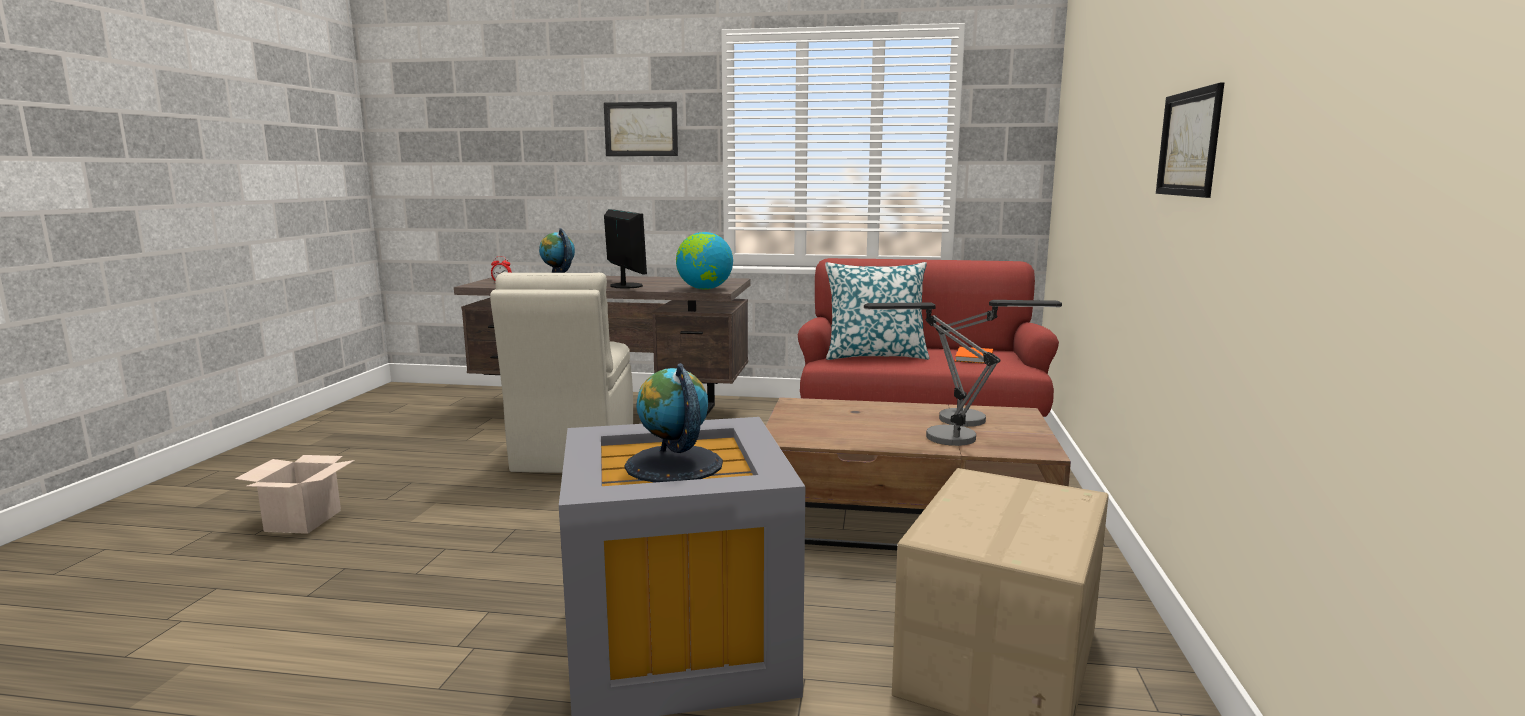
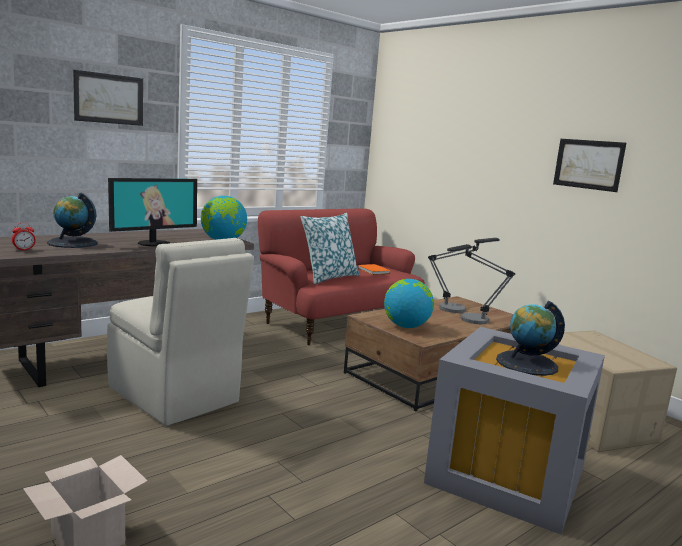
camera: 50 degrees left, 0 degrees up
monitor [604,209,647,289] -> monitor turned 120 degrees clockwise [108,178,197,246]
none -> globe [384,279,434,328]

